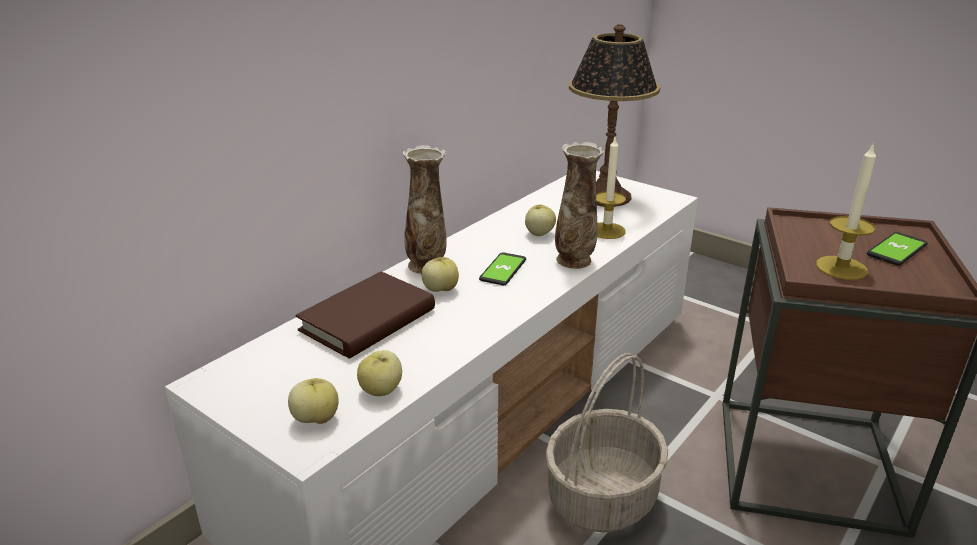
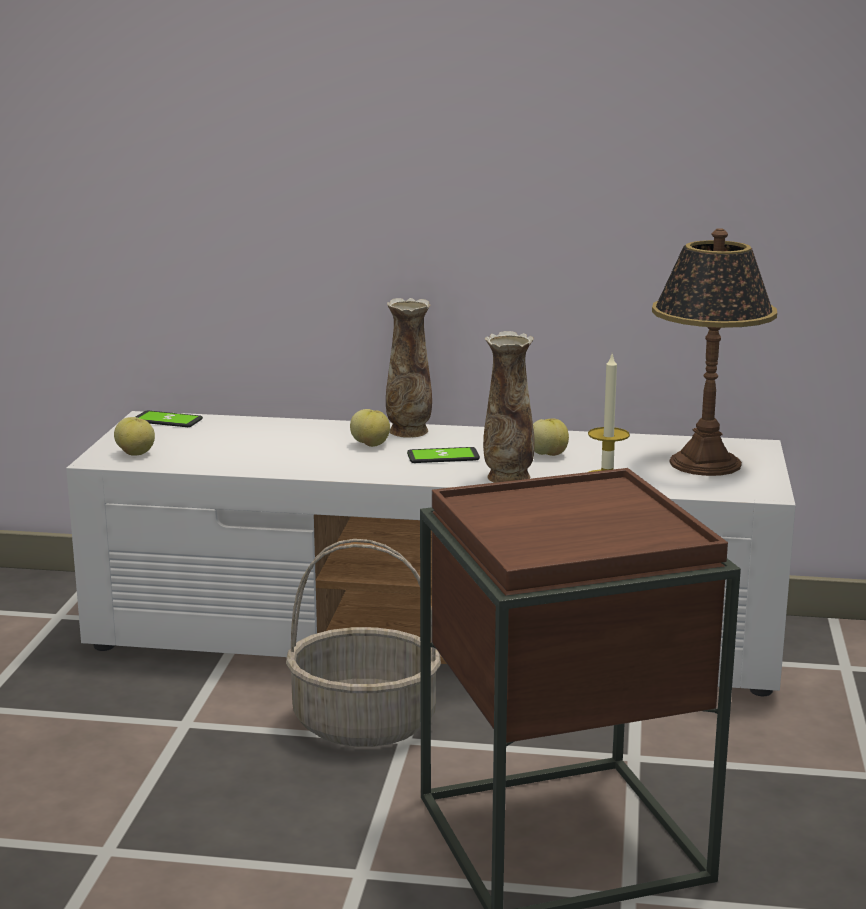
camera: 60 degrees right, 10 degrees down
brown book [296,271,435,359] -> none
apple [357,350,402,396] -> none
candle [816,145,876,280] -> none
phone [867,232,928,266] -> phone moved to [136,411,203,427]

